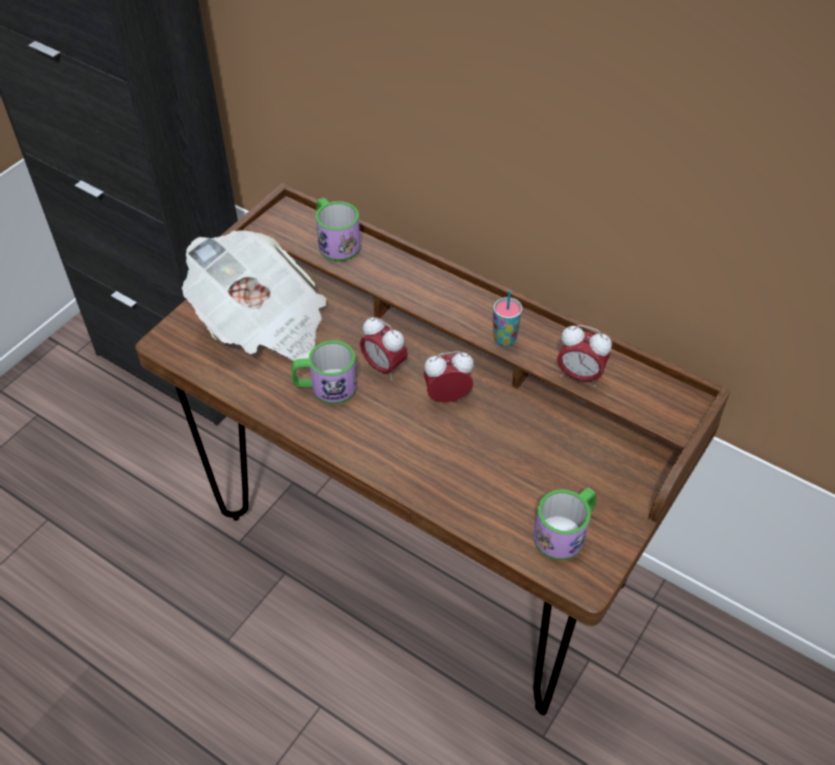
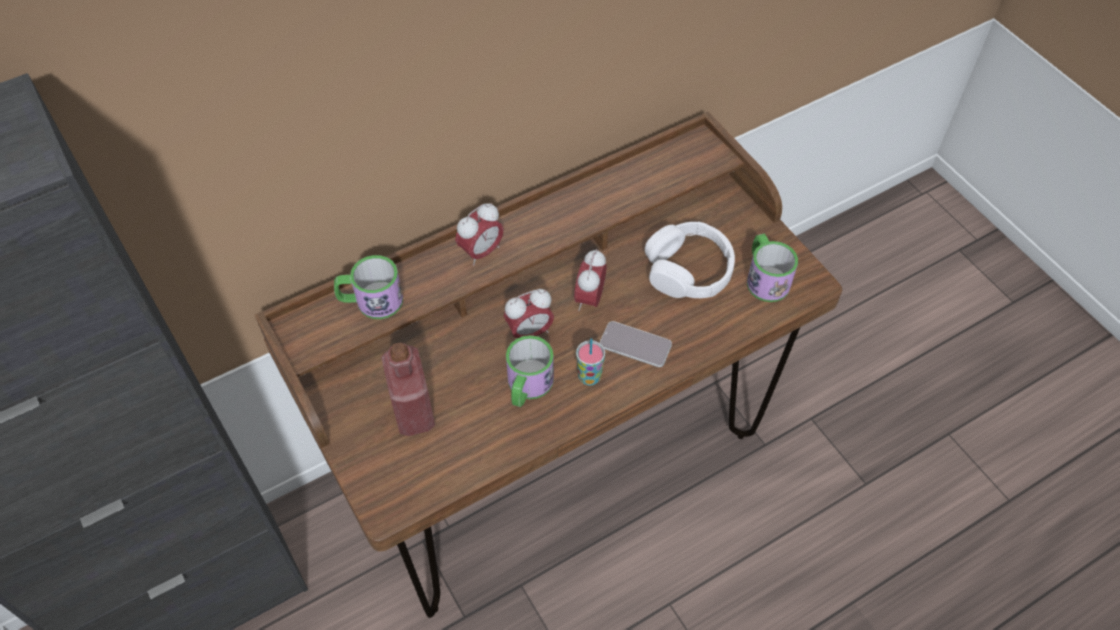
camera: 65 degrees left, 5 degrees up
newspaper [182,230,326,361] -> red bottle [381,342,435,436]
cup [493,290,522,346] -> cup moved to [576,339,605,386]
alarm clock [557,325,612,387] -> alarm clock moved to [455,203,504,266]
none -> phone [600,321,672,367]
none -> white headphones [645,222,735,298]

